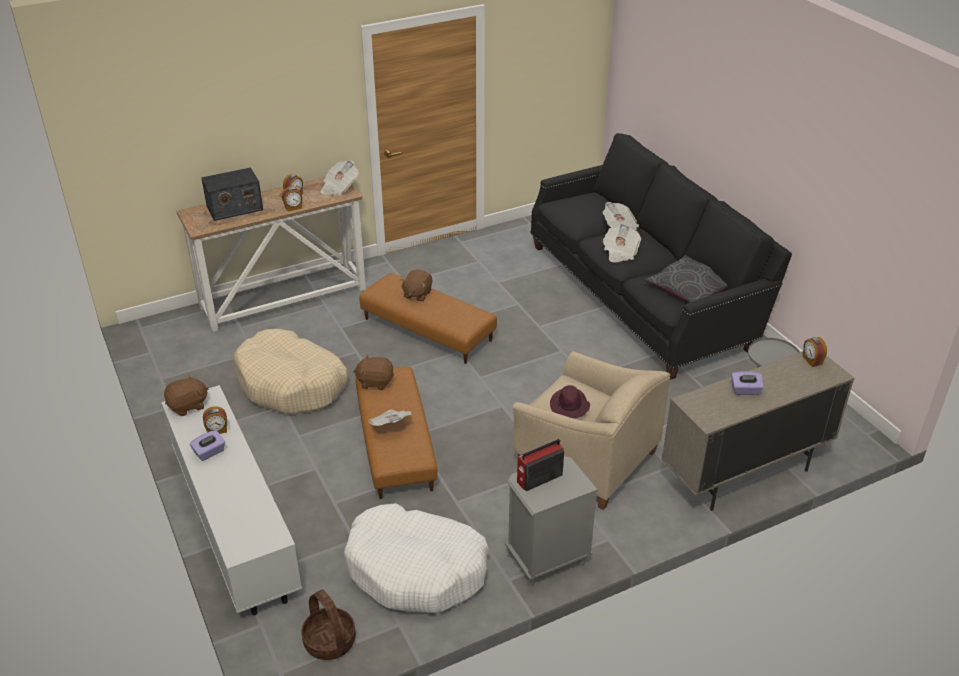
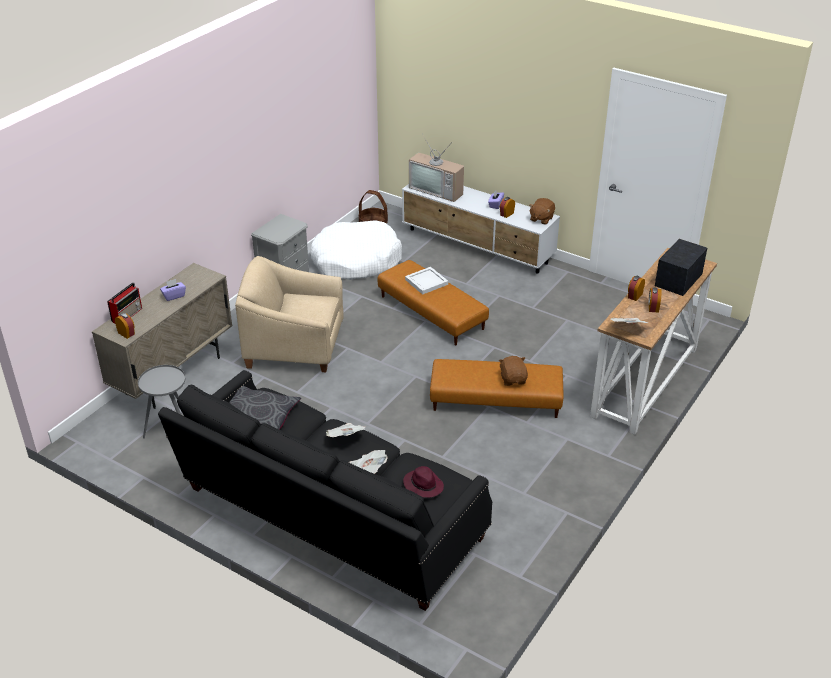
camera: 150 degrees right, 0 degrees up
beige dog bed [233,329,348,414] -> none
brown plush toy [353,355,394,390] -> none
newspaper [369,410,411,426] -> white tray [405,267,448,295]
radio [517,439,564,491] -> radio moved to [107,282,142,324]
purple hat [550,385,590,419] -> purple hat moved to [403,466,444,498]
none -> television [409,137,464,202]

